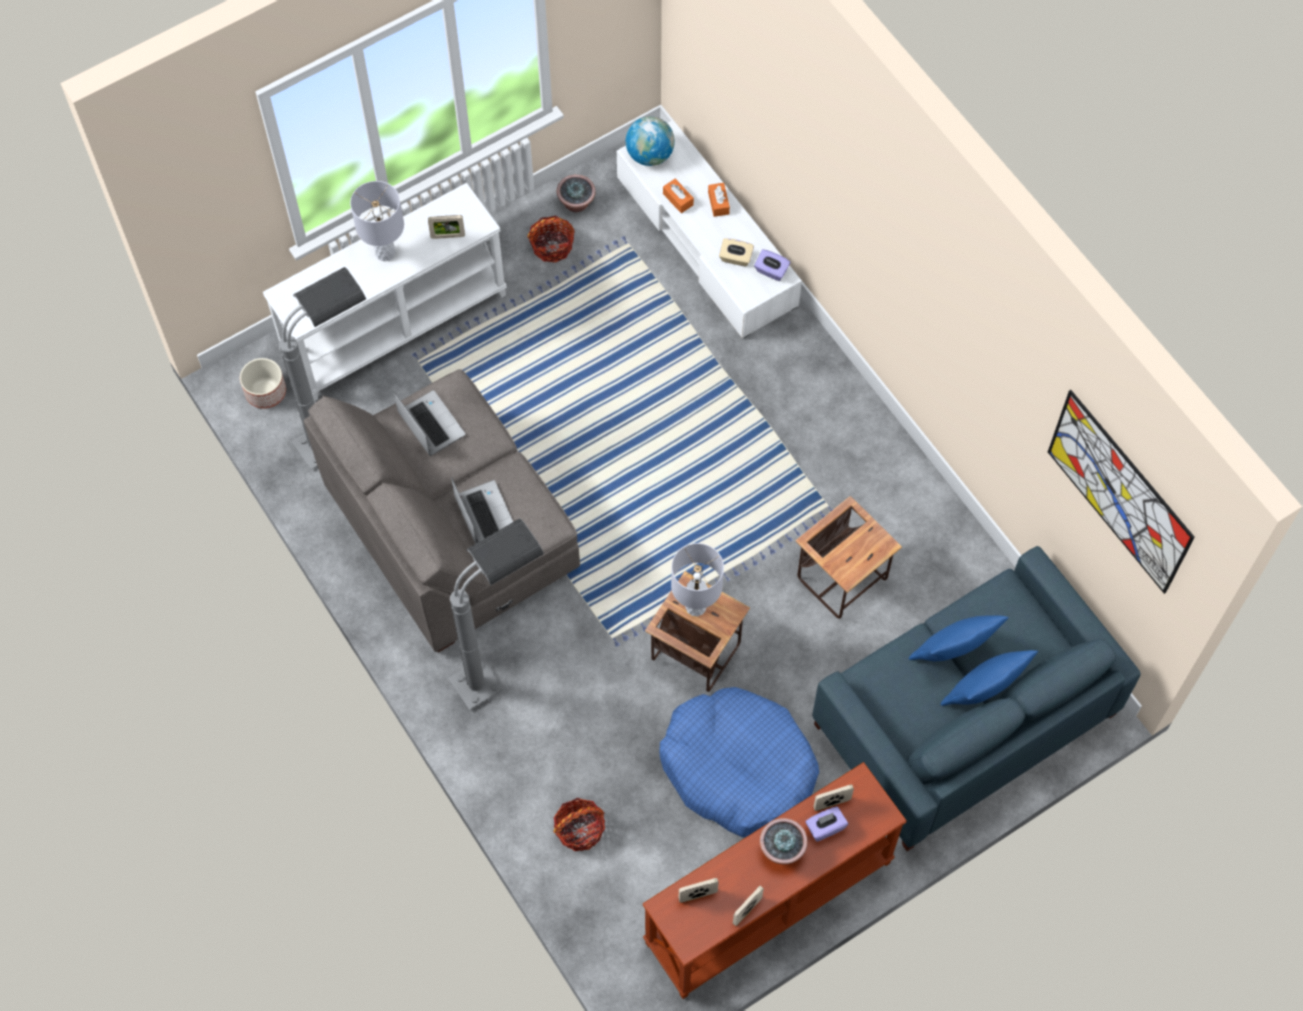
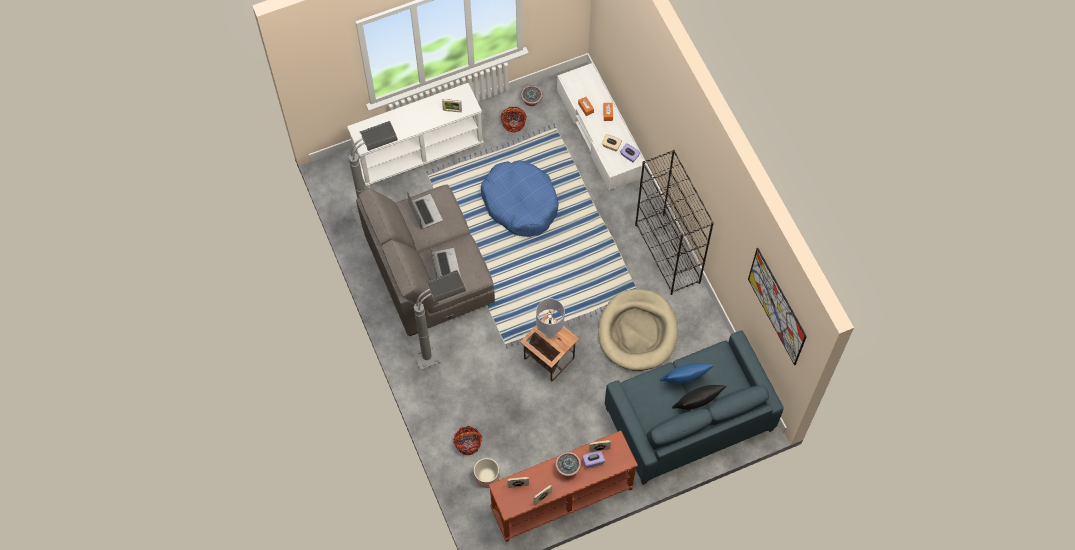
camera: 10 degrees right, 0 degrees up
planter [240,358,286,409] -> planter moved to [474,458,500,488]
grey table lamp [350,181,404,261] -> none
globe [626,116,675,166] -> none
blue dog bed [659,687,819,838] -> blue dog bed moved to [481,160,559,237]
side table [795,496,902,619] -> beige dog bed [598,289,678,371]
blue pillow [941,650,1038,706] -> black pillow [672,385,726,410]
none -> black bookcase [635,150,714,295]

